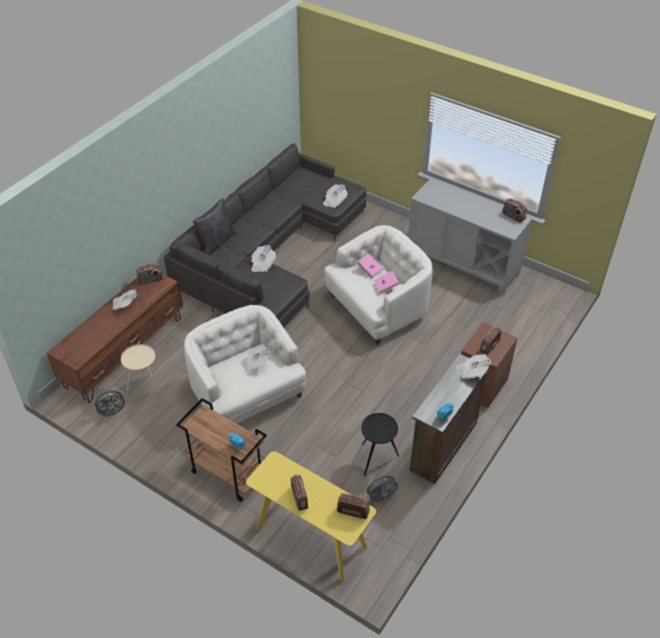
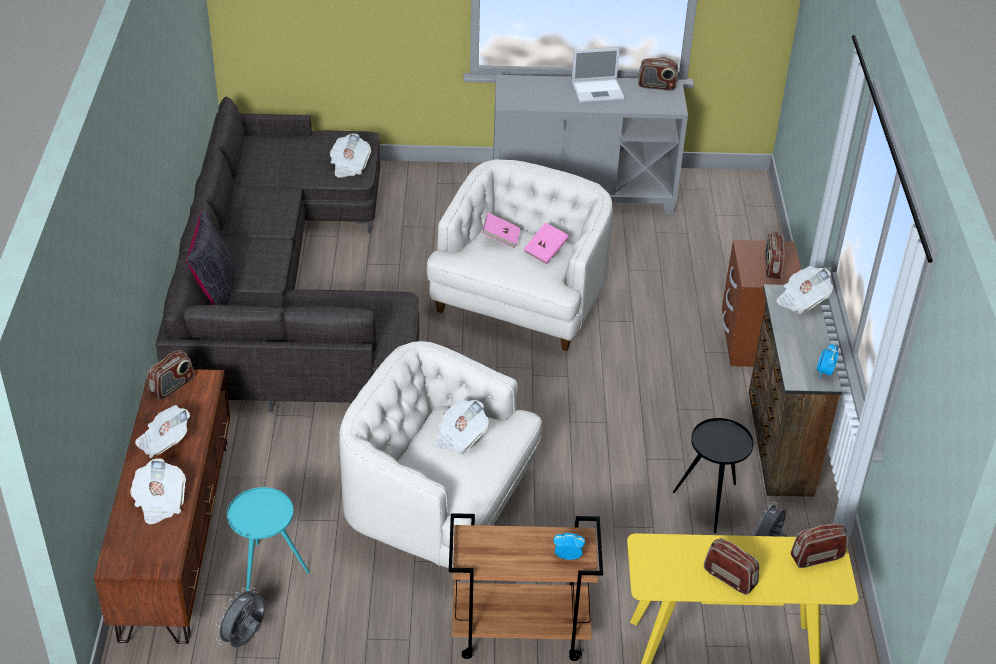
camera: 35 degrees left, 5 degrees down
beige side table [121,344,163,397] -> turquoise side table [227,487,310,591]
newspaper [251,245,276,272] -> newspaper moved to [130,458,186,525]
none -> laptop [572,48,625,103]

